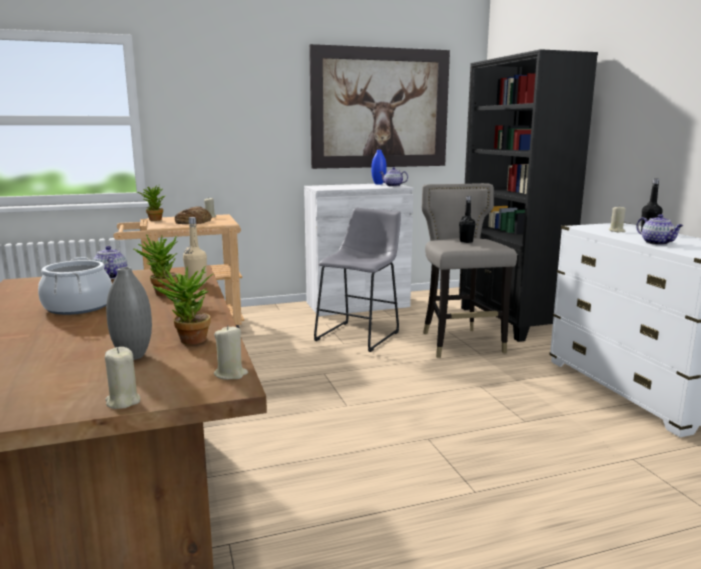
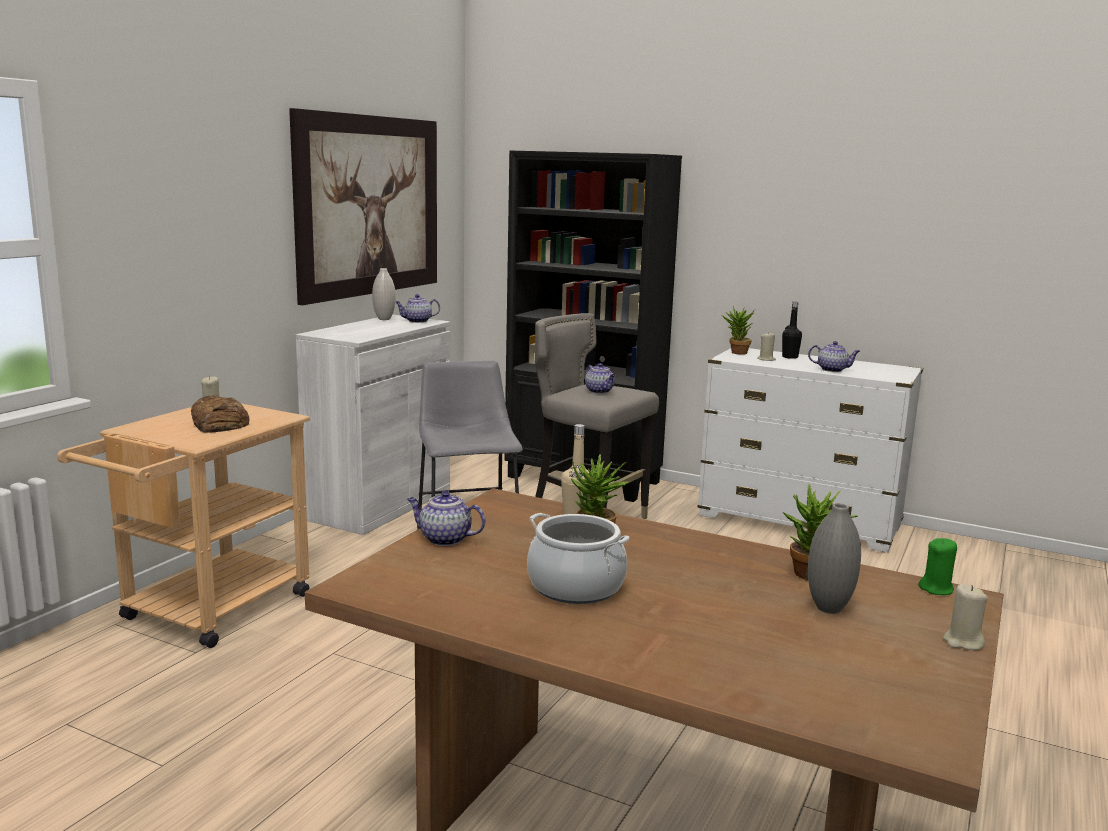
camera: 45 degrees left, 0 degrees up
potted plant [137,185,166,221] -> potted plant moved to [721,306,755,355]
beige candle [214,325,248,380] -> green candle [918,538,957,595]
blue vase [371,150,387,185] -> white vase [372,268,396,320]
black bottle [459,196,475,243] -> teapot [585,363,615,394]

